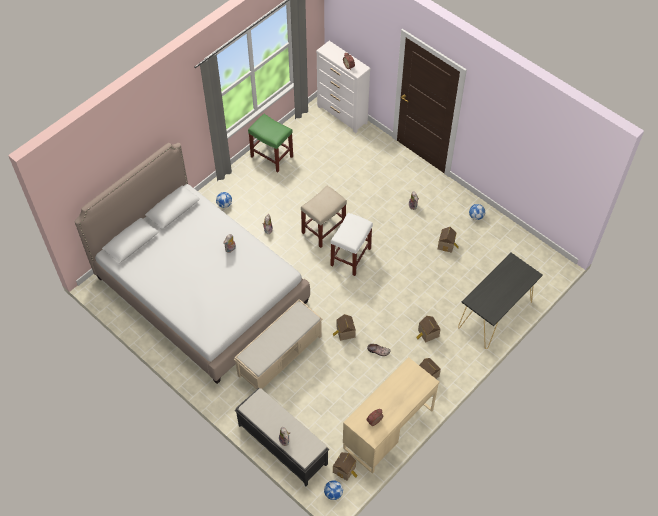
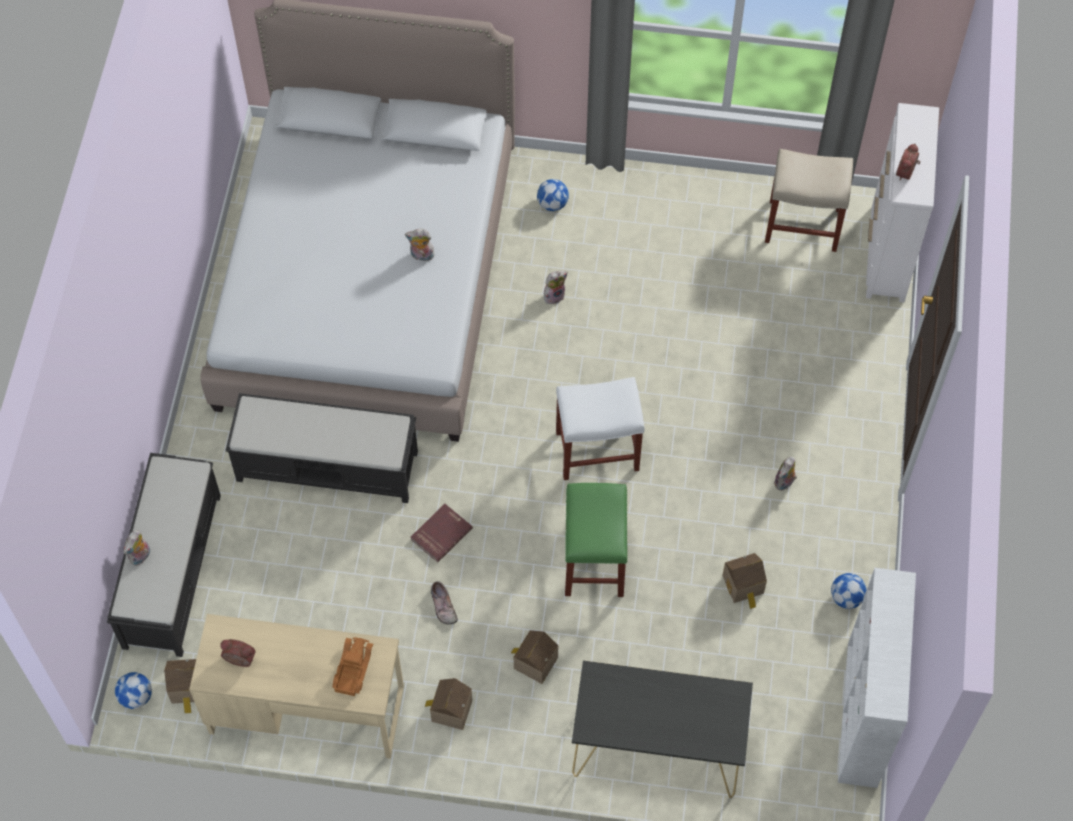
camera: 55 degrees right, 5 degrees up
beige bench [234,299,322,389] -> black bench [226,393,418,503]
green stool [248,114,293,172] -> green stool moved to [565,483,628,597]
beige stool [301,186,347,248] -> beige stool moved to [765,149,853,252]
toy house [333,314,356,341] -> red book [410,504,473,562]
none -> toy truck [332,637,374,696]
none -> white bookcase [838,568,916,788]

